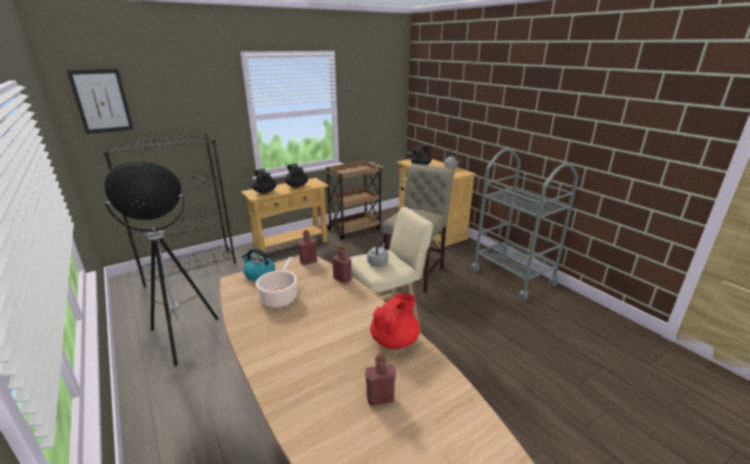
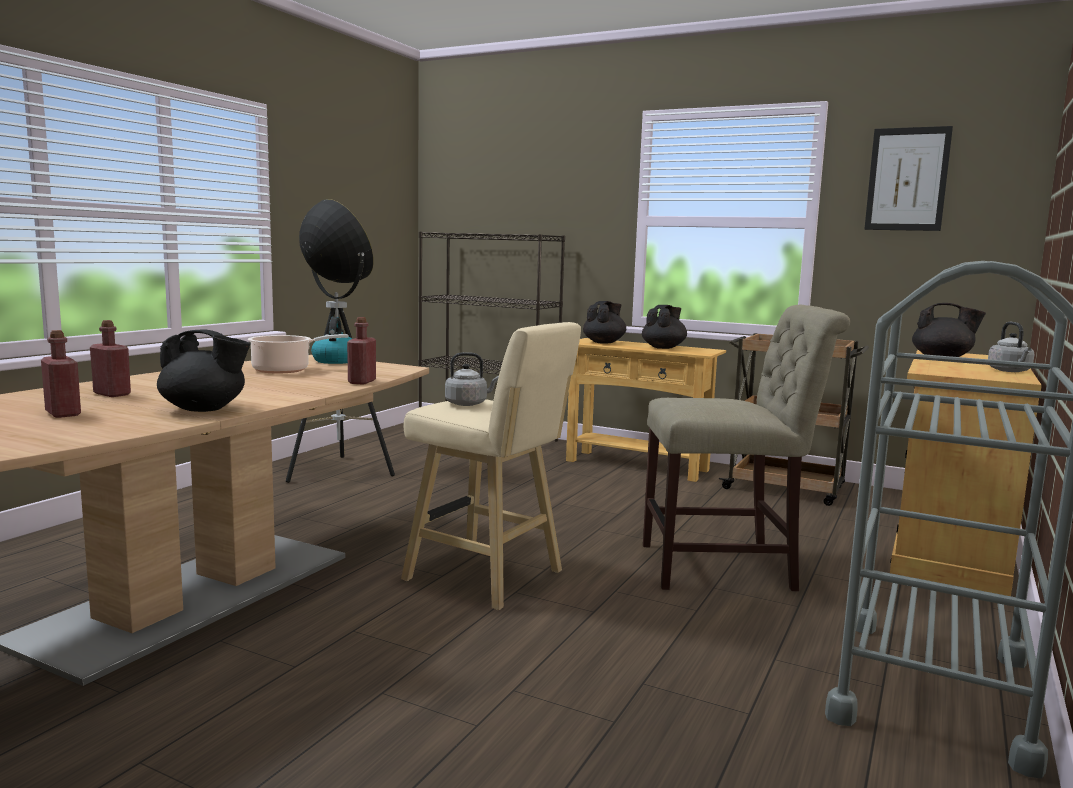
camera: 60 degrees right, 15 degrees down
picture [67,69,134,134] -> picture moved to [864,126,953,231]
red bottle [298,230,317,265] -> red bottle moved to [90,320,131,397]
red teapot [370,293,420,349] -> black teapot [157,330,251,412]

